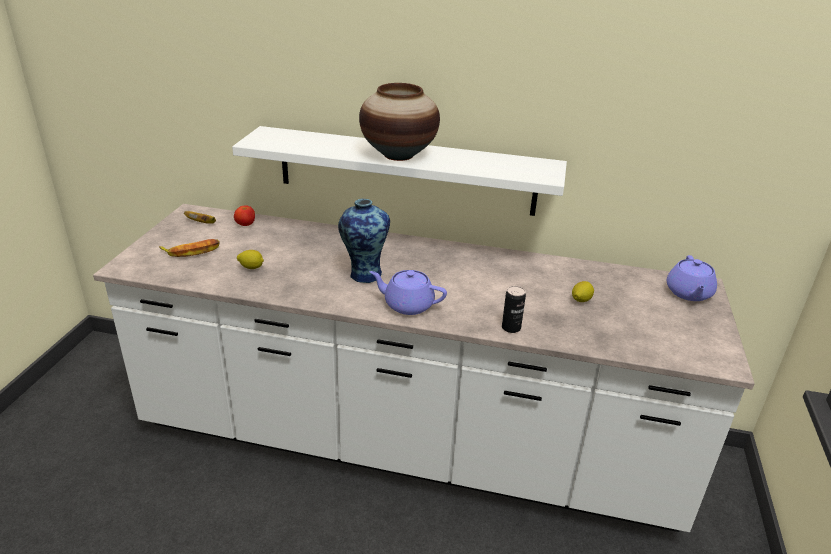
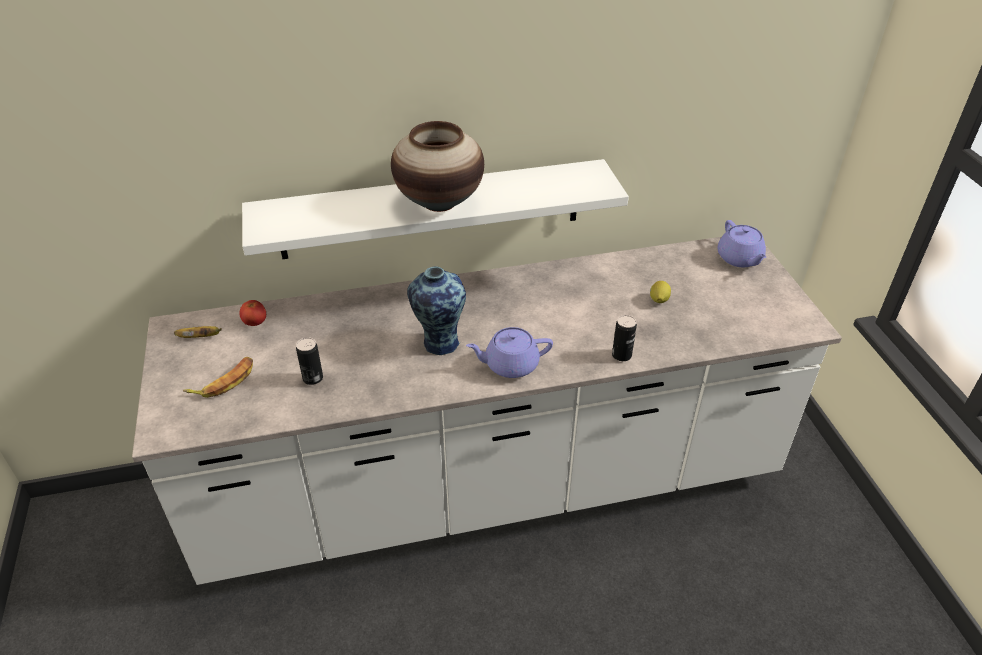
camera: 25 degrees left, 10 degrees up
lemon [237,250,264,269] -> can [296,337,323,385]

